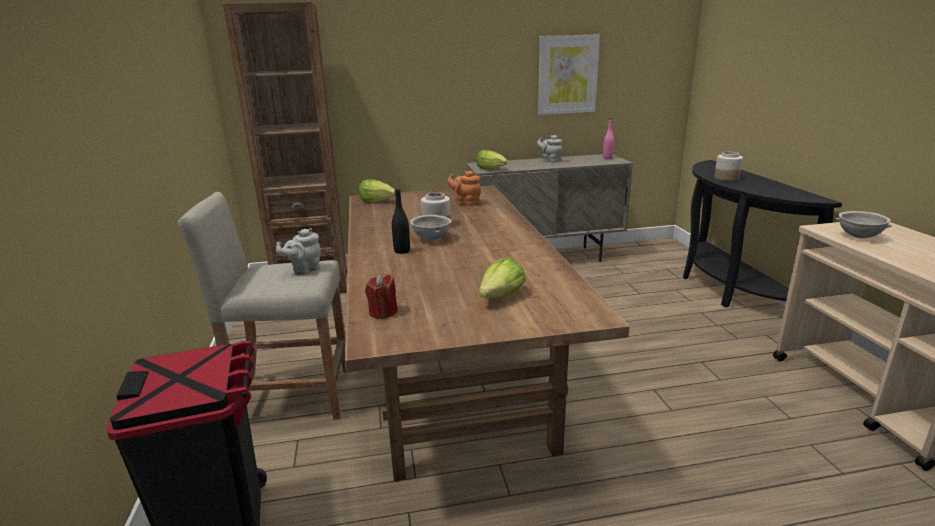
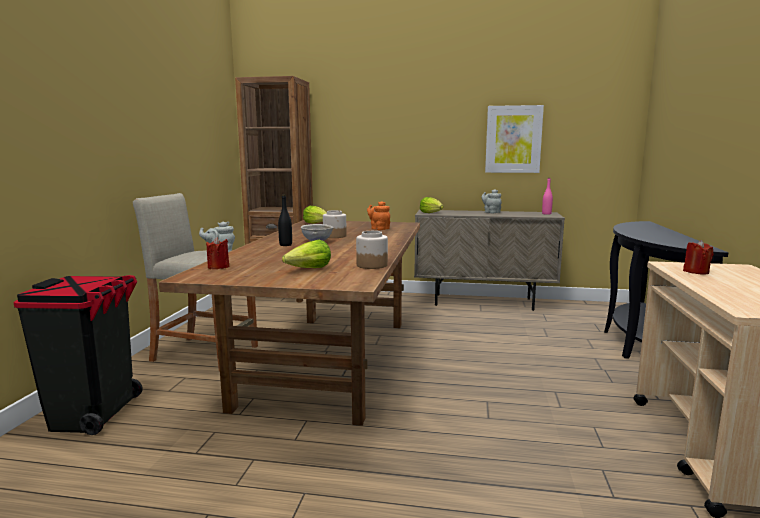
camera: 20 degrees right, 10 degrees down
jar [714,152,743,181] -> jar moved to [356,231,388,269]
grey bowl [836,211,892,238] -> red candle [683,240,714,275]

